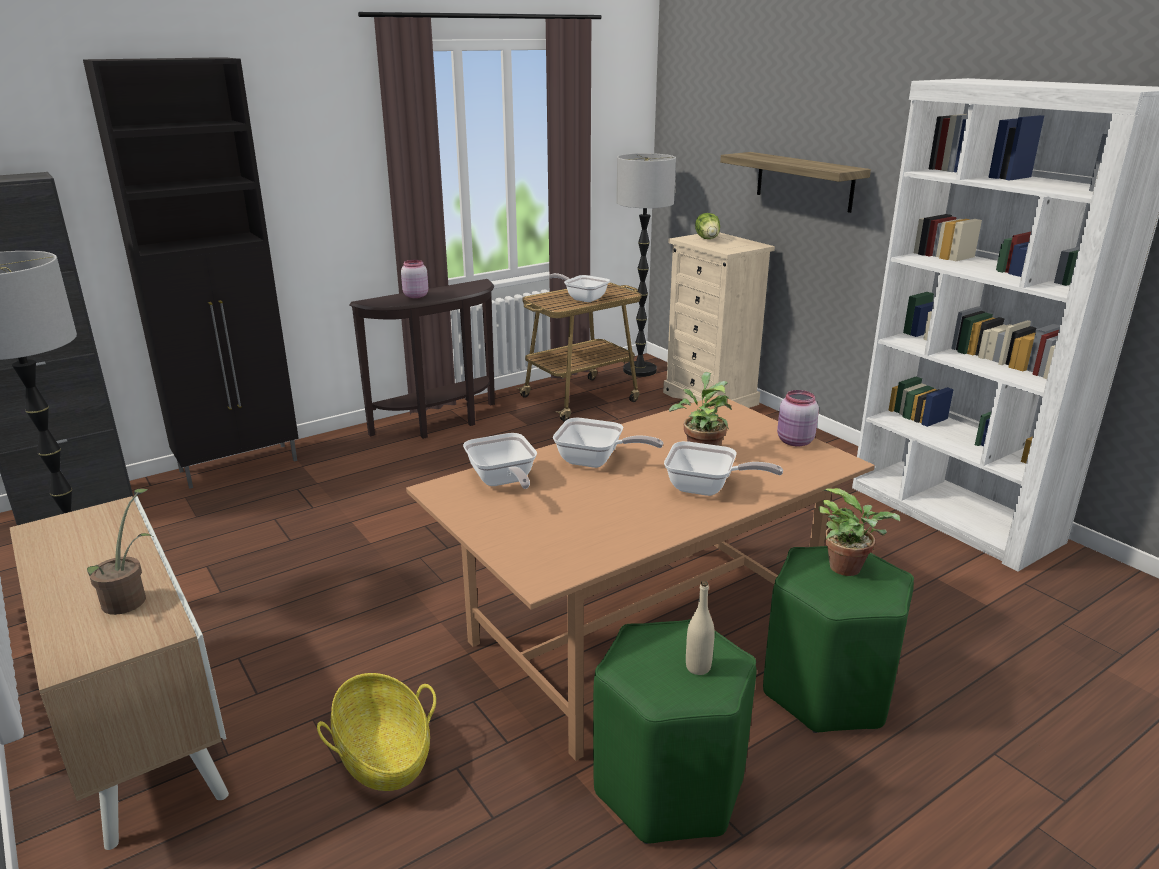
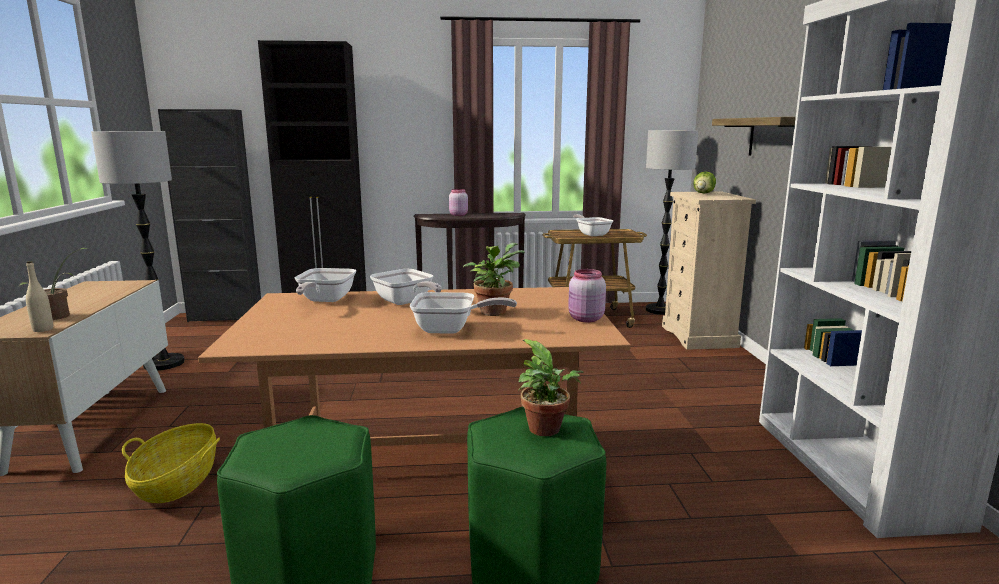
camera: 30 degrees right, 10 degrees down
frying pan [664,441,783,496] -> frying pan turned 45 degrees counterclockwise [410,292,517,334]
beige bottle [686,581,715,675] -> beige bottle moved to [26,261,53,332]

